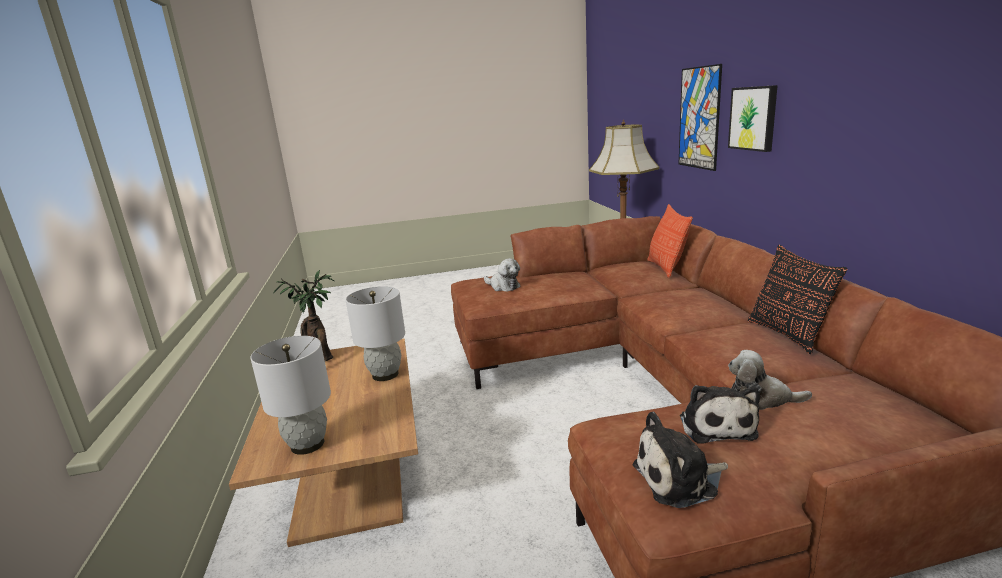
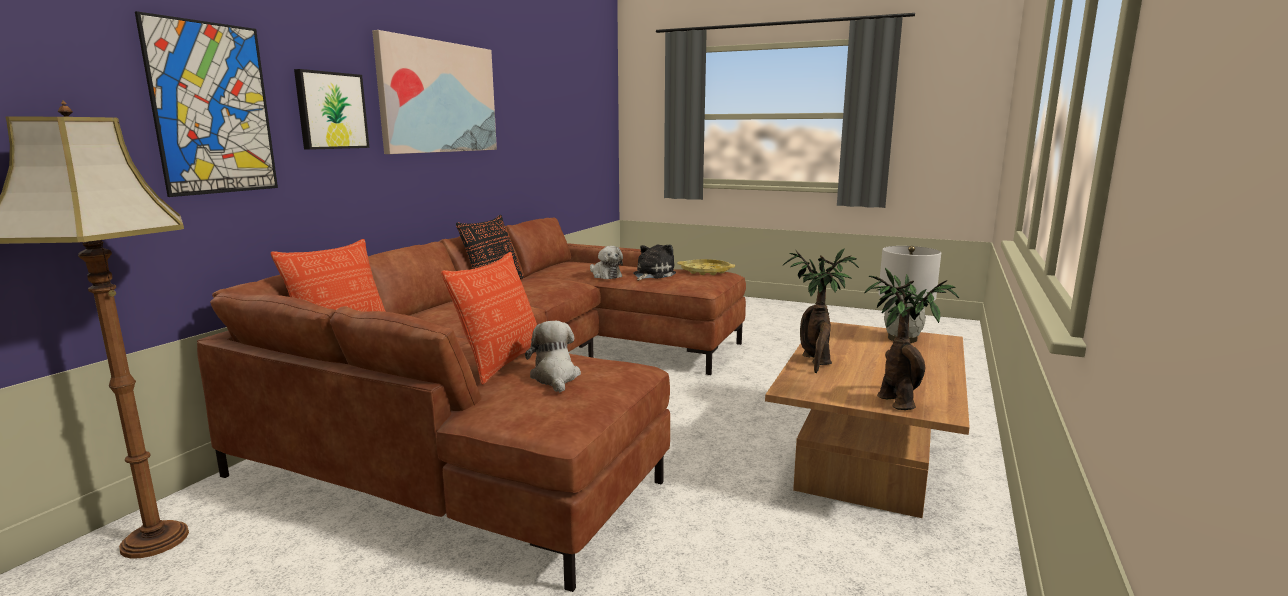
camera: 145 degrees left, 5 degrees down
white table lamp [346,286,405,381] -> potted plant [783,248,859,373]
plush toy [633,412,728,508] -> yellow tray [677,259,735,275]
none -> picture [372,30,497,154]
none -> orange pillow [441,252,537,385]

